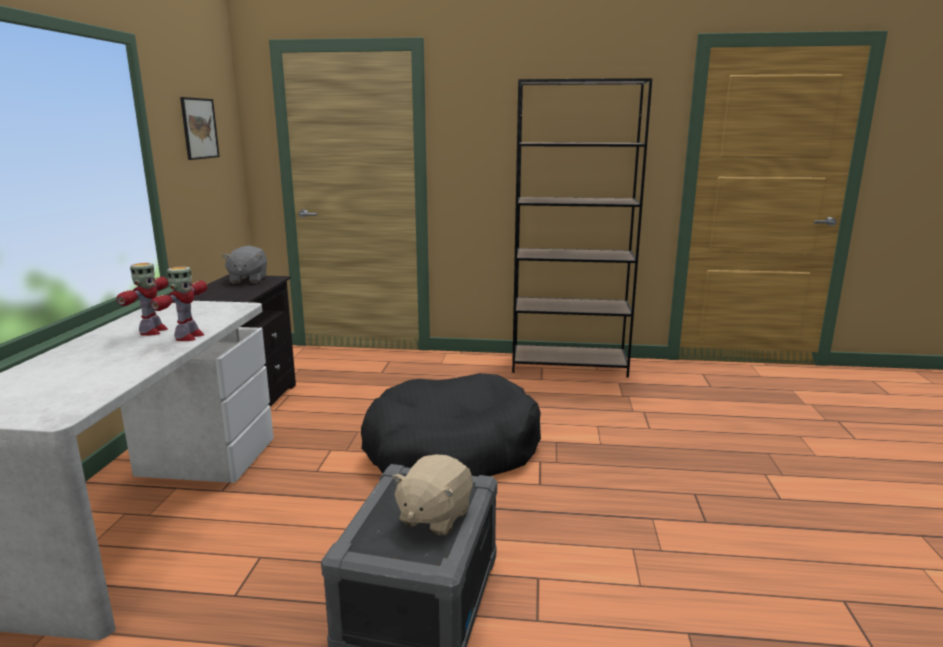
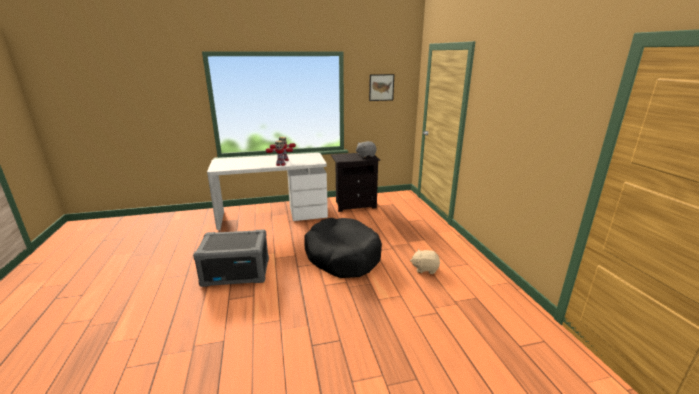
camera: 70 degrees right, 5 degrees up
beige plush toy [392,454,473,536] -> beige plush toy moved to [410,249,440,274]
beige bookcase [512,78,652,378] -> none

